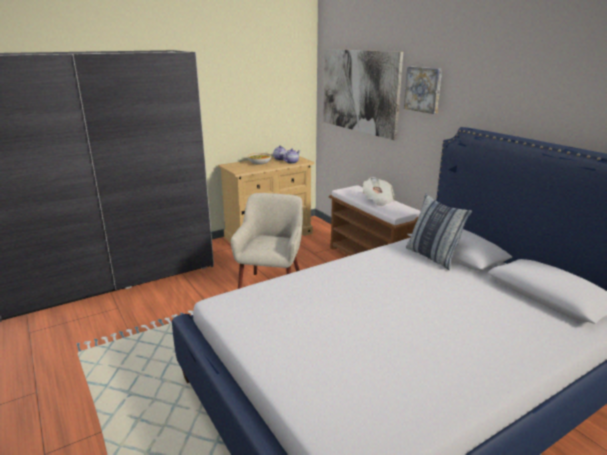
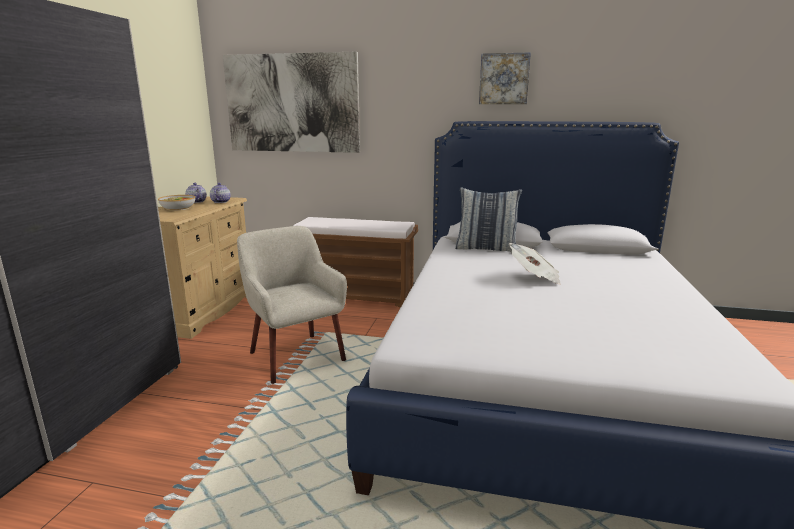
camera: 45 degrees left, 5 degrees down
newspaper [363,177,395,206] -> newspaper moved to [509,243,561,284]
picture [404,66,442,114] -> picture moved to [479,52,531,104]

